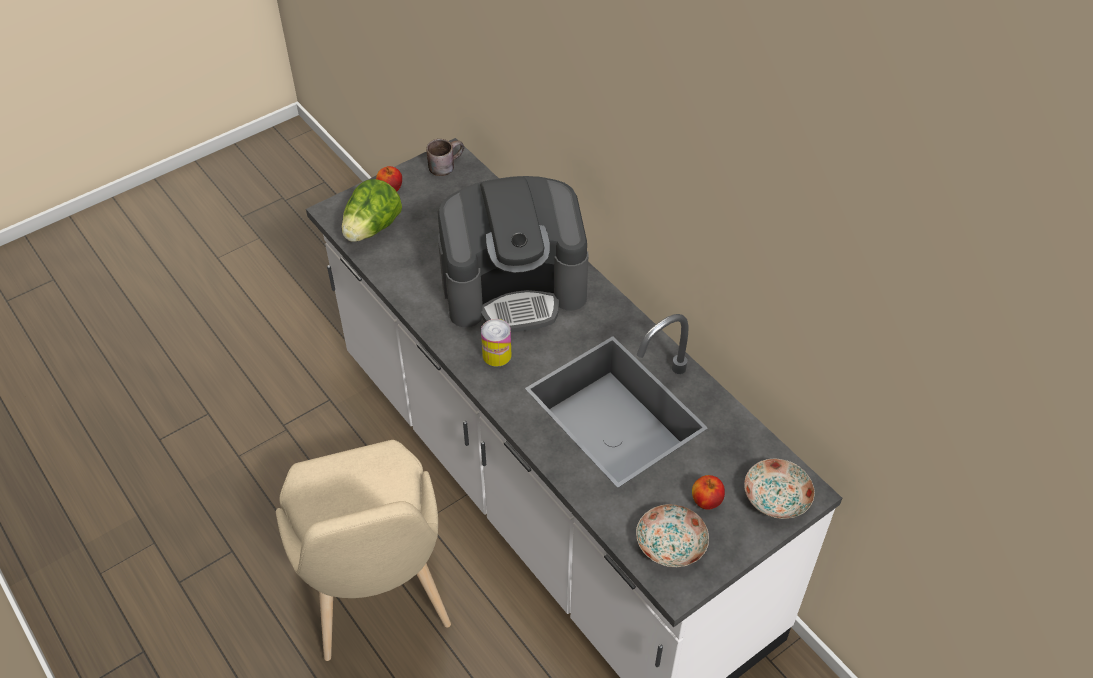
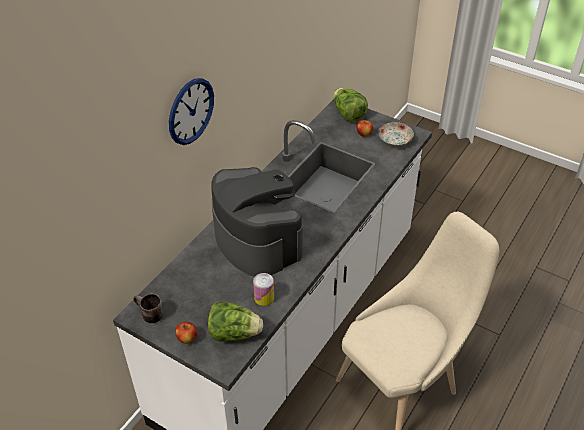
camera: 110 degrees left, 5 degrees down
can [481,319,512,367] -> can moved to [253,273,274,306]
plate [744,459,815,519] -> lettuce [333,88,368,122]
none -> wall clock [169,78,214,145]

